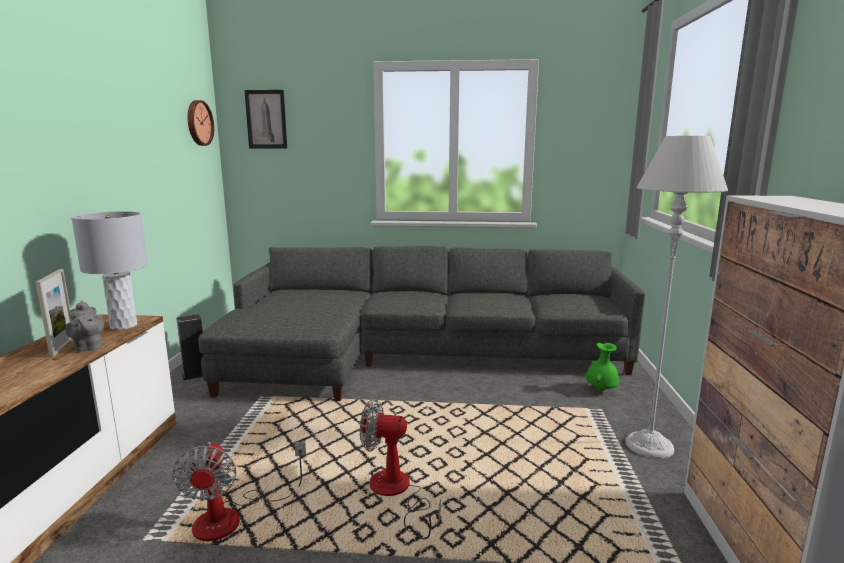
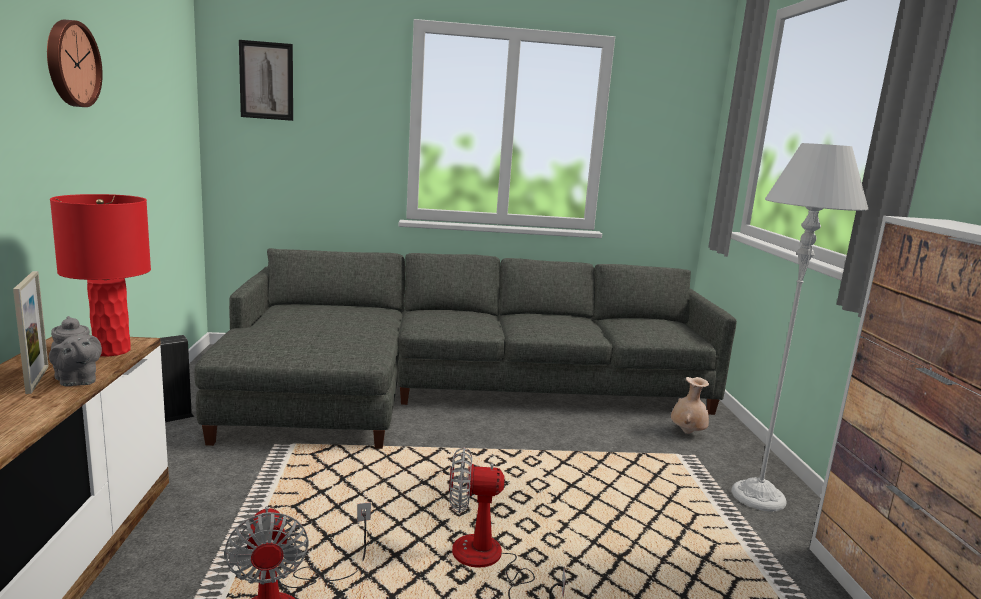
camera: 10 degrees left, 0 degrees up
grey table lamp [71,211,148,330] -> red table lamp [50,194,151,356]
wall clock [187,100,214,146] -> wall clock moved to [47,20,103,107]
green vase [586,343,619,391] -> beige vase [671,377,709,434]

